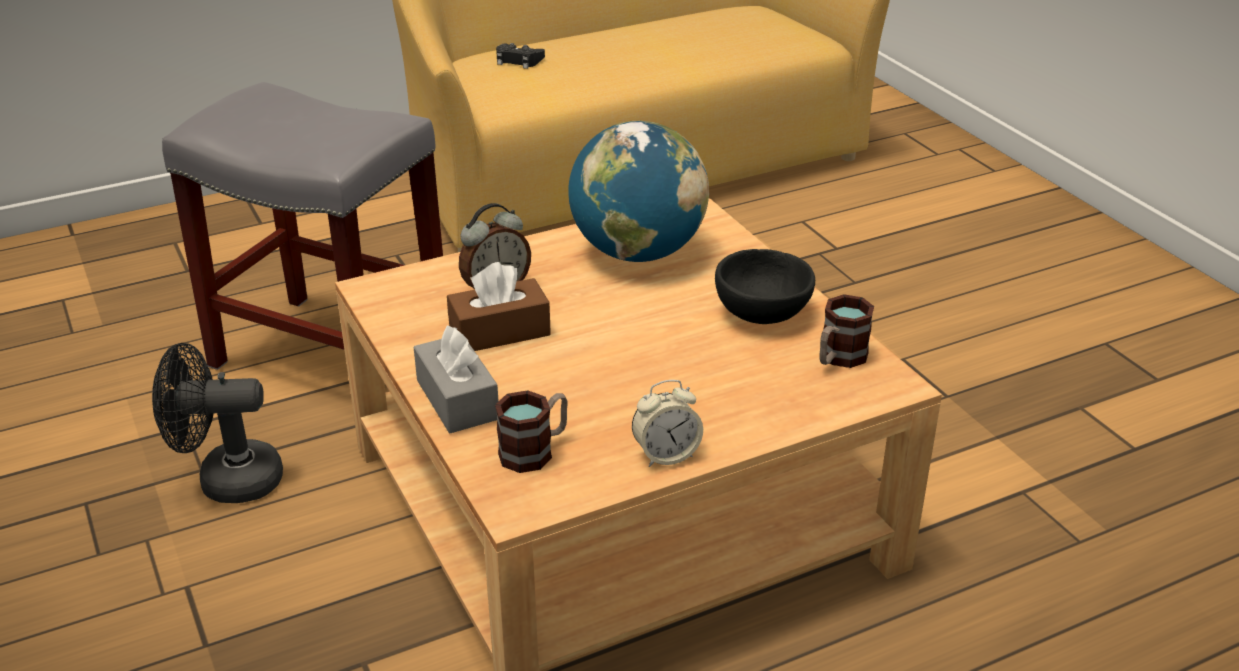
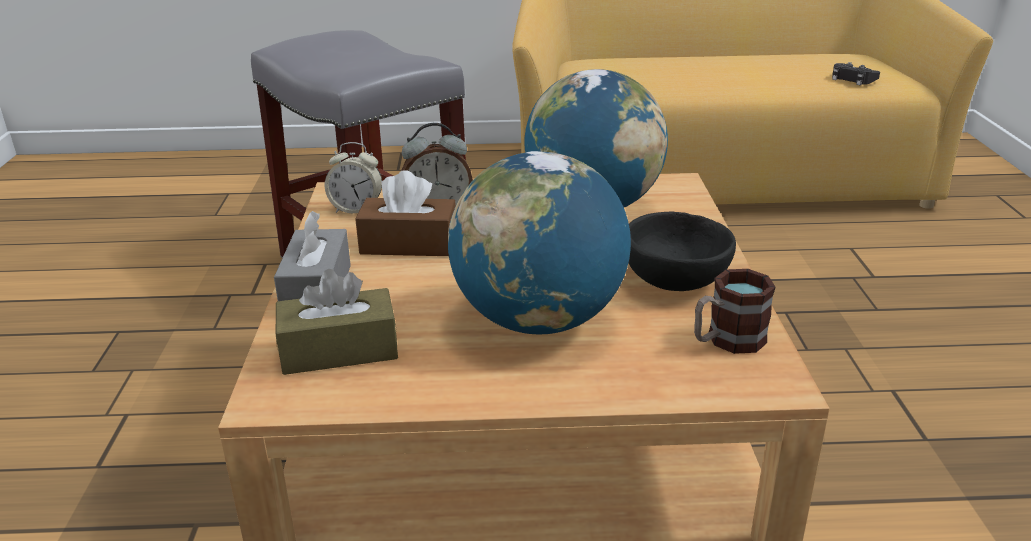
camera: 25 degrees right, 5 degrees down
black fan [152,343,283,503] -> none
mug [495,390,568,473] -> brown tissue box [276,269,398,375]
black game controller [496,43,545,69] -> black game controller moved to [832,62,880,85]
alarm clock [632,380,703,467] -> alarm clock moved to [325,142,382,213]
none -> globe [448,151,631,334]

